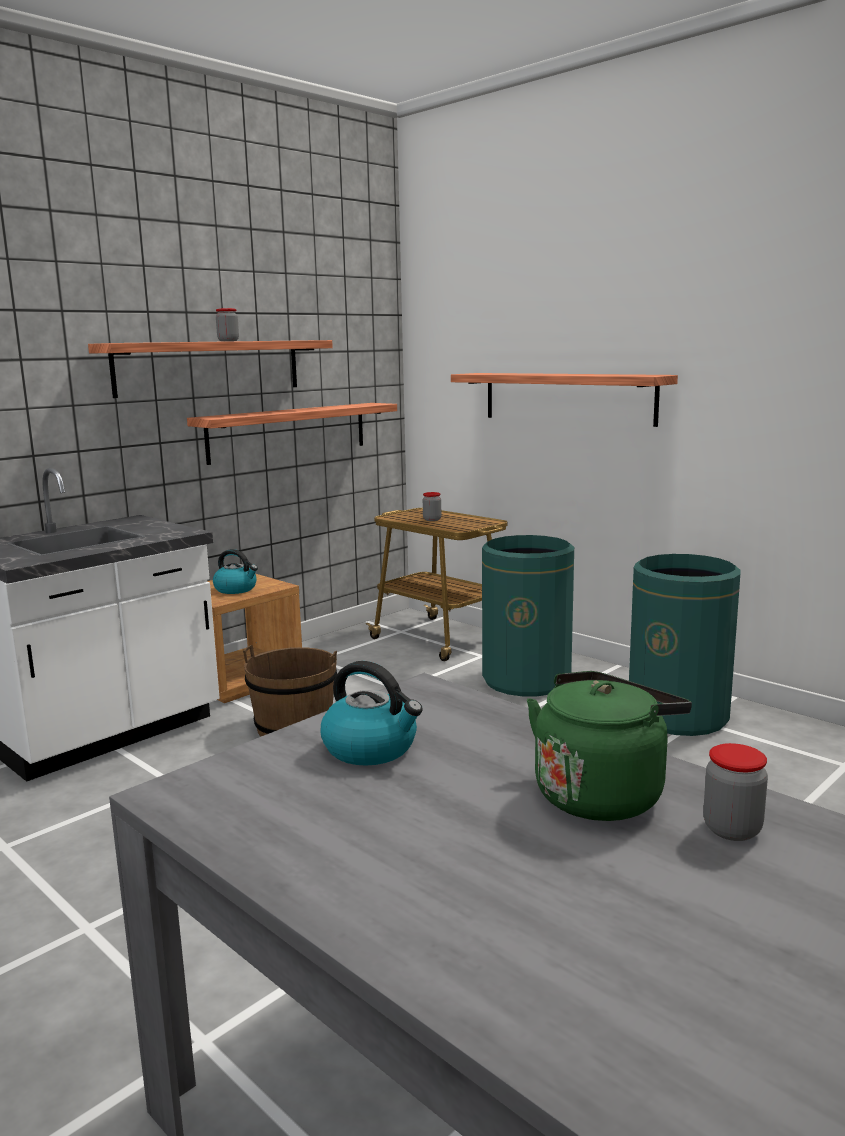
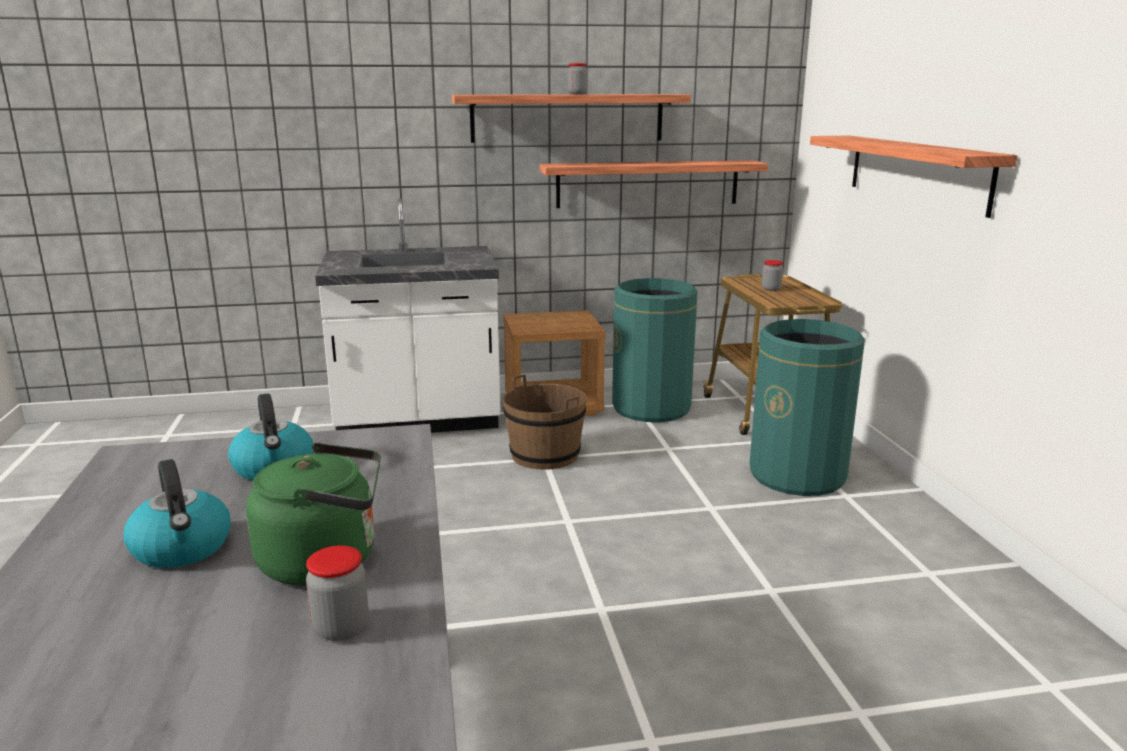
camera: 35 degrees right, 5 degrees up
kettle [213,549,258,594] -> kettle moved to [123,459,231,568]
green trash can [629,554,740,736] -> green trash can moved to [612,278,698,422]

